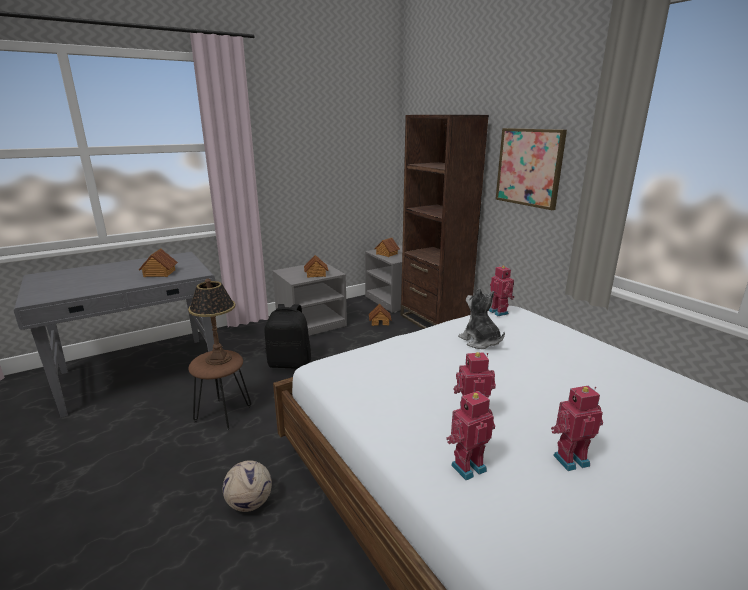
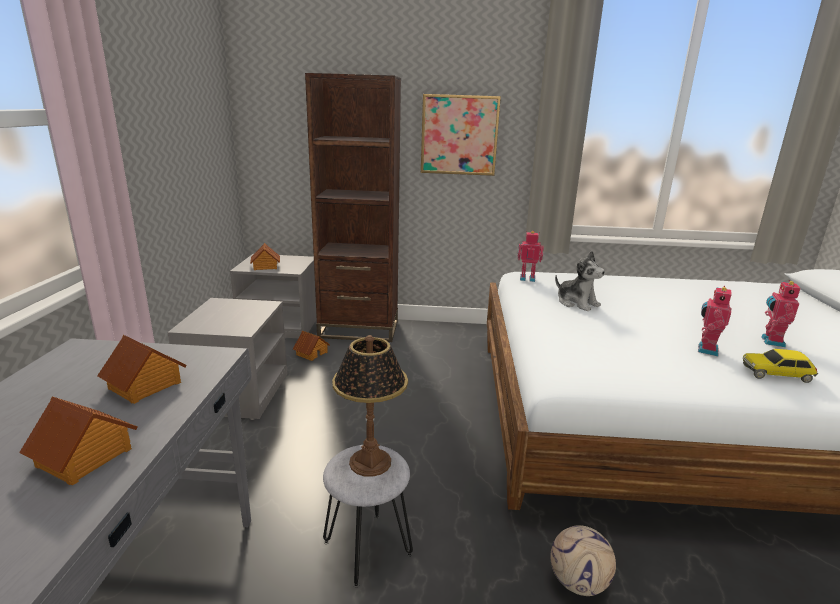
camera: 55 degrees left, 0 degrees up
brown stool [188,350,252,430] -> grey stool [323,445,413,587]
black backpack [265,304,311,369] -> none
toy house [304,255,329,278] -> toy house moved to [19,396,138,485]
toy robot [446,391,495,480] -> toy car [743,349,818,383]
plush toy [458,288,505,349] -> plush toy turned 135 degrees counterclockwise [555,251,605,311]

